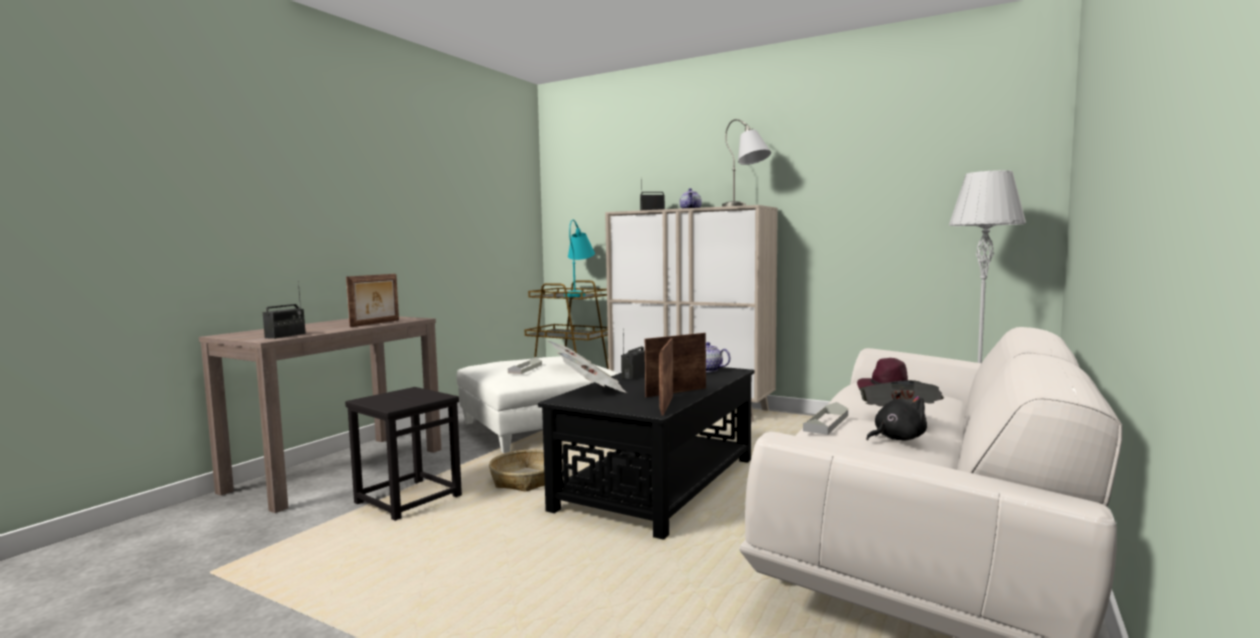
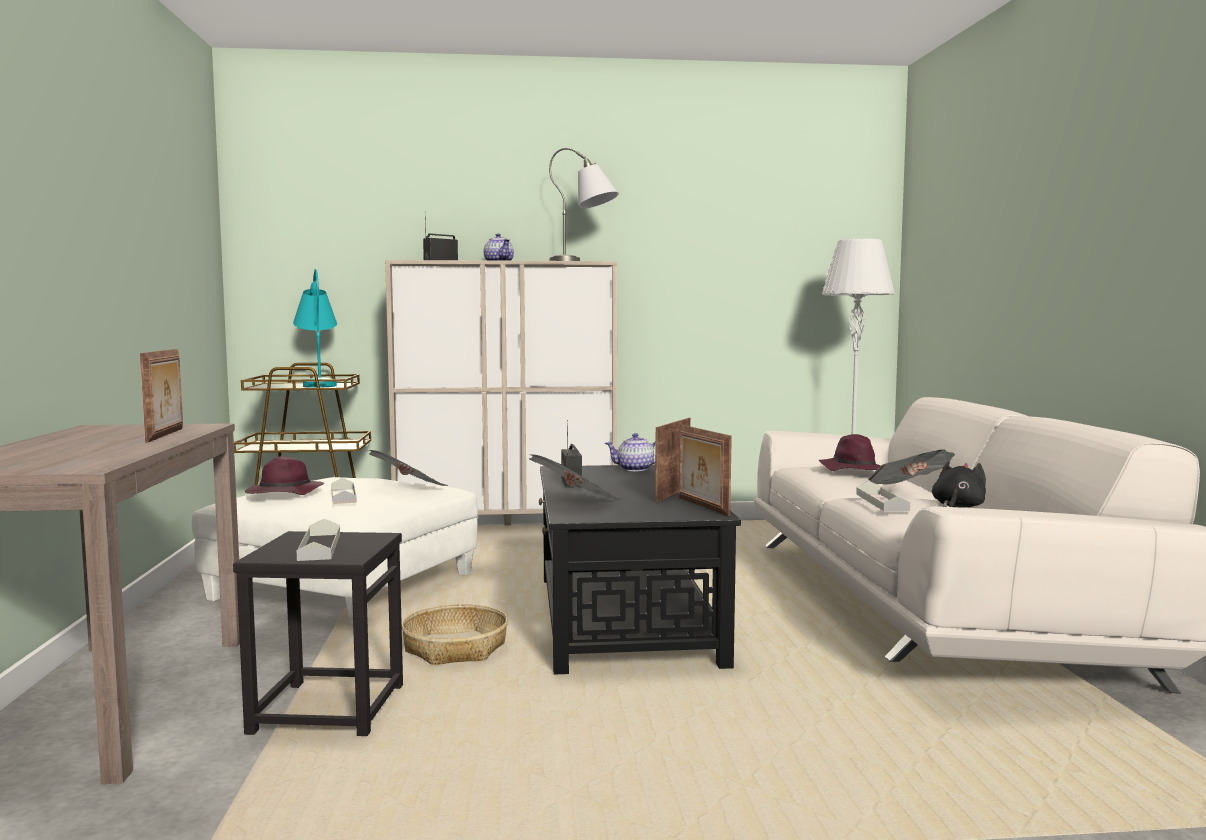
camera: 35 degrees left, 0 degrees up
radio [263,281,306,339] -> none
none -> purple hat [245,456,324,495]
none -> grey tray [297,519,340,561]

